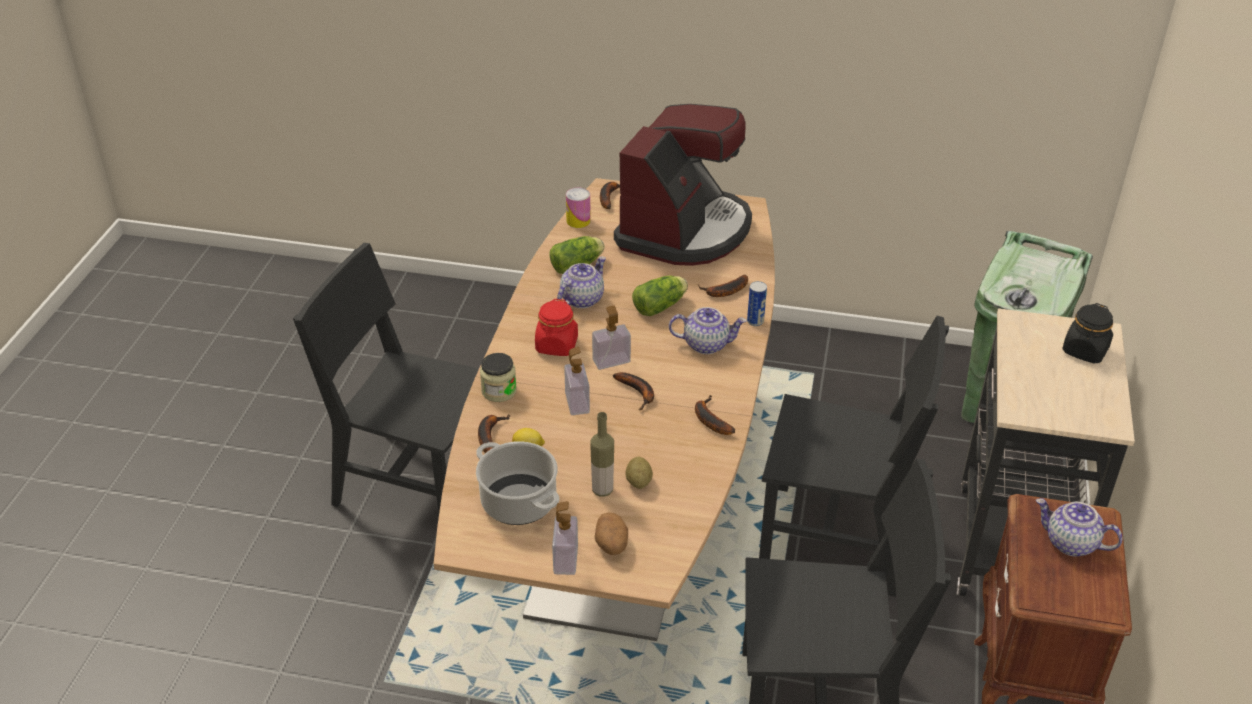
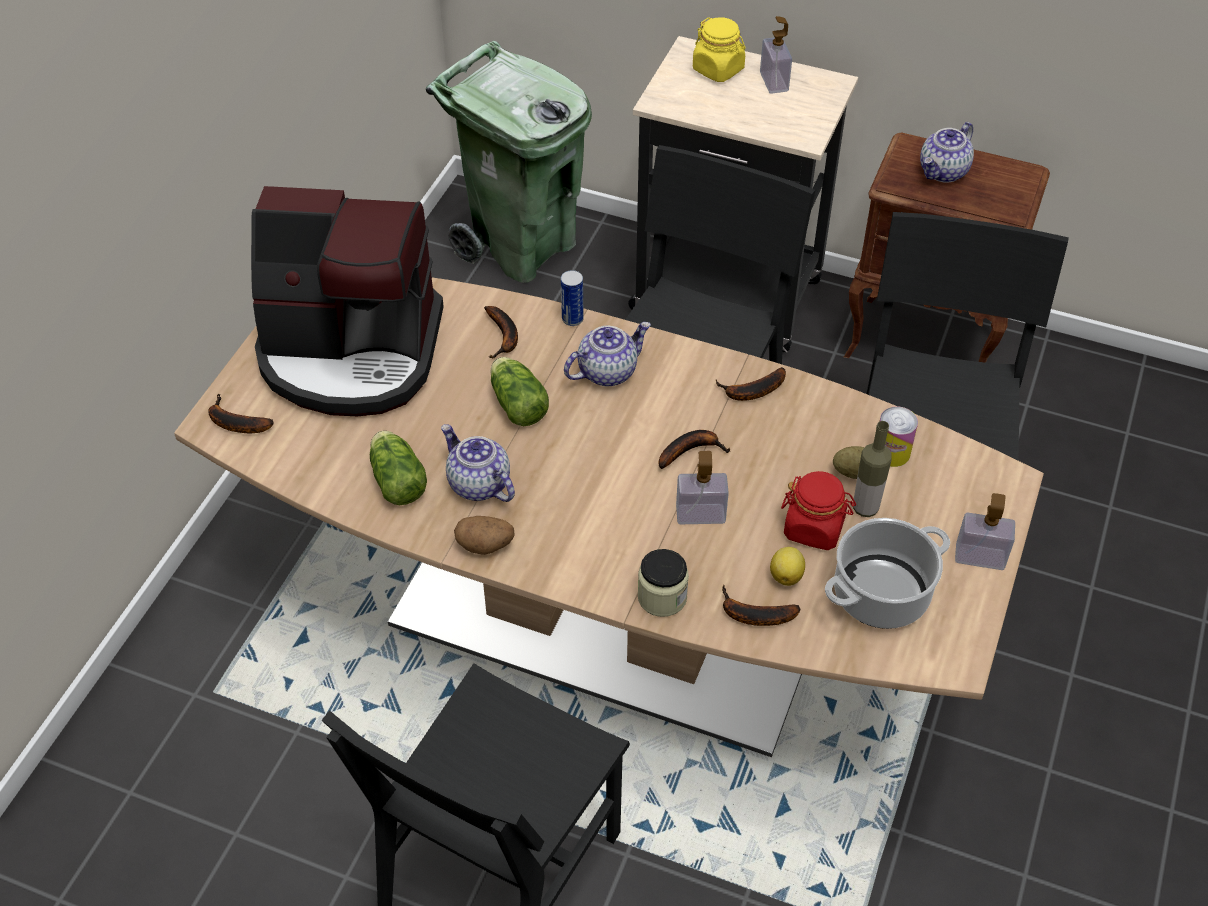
camera: 80 degrees left, 10 degrees up
red jar [535,299,578,356] -> red jar moved to [781,471,856,550]
can [566,188,591,228] -> can moved to [880,406,918,467]
soap dispenser [592,305,631,370] -> soap dispenser moved to [760,16,792,94]
potato [595,512,628,555] -> potato moved to [454,516,515,555]
coffee machine [614,104,752,266] -> coffee machine turned 150 degrees clockwise [251,186,444,416]
teapot [669,307,747,354] -> teapot turned 45 degrees clockwise [564,322,651,386]
black jar [1063,303,1113,364] -> yellow jar [693,17,745,82]

